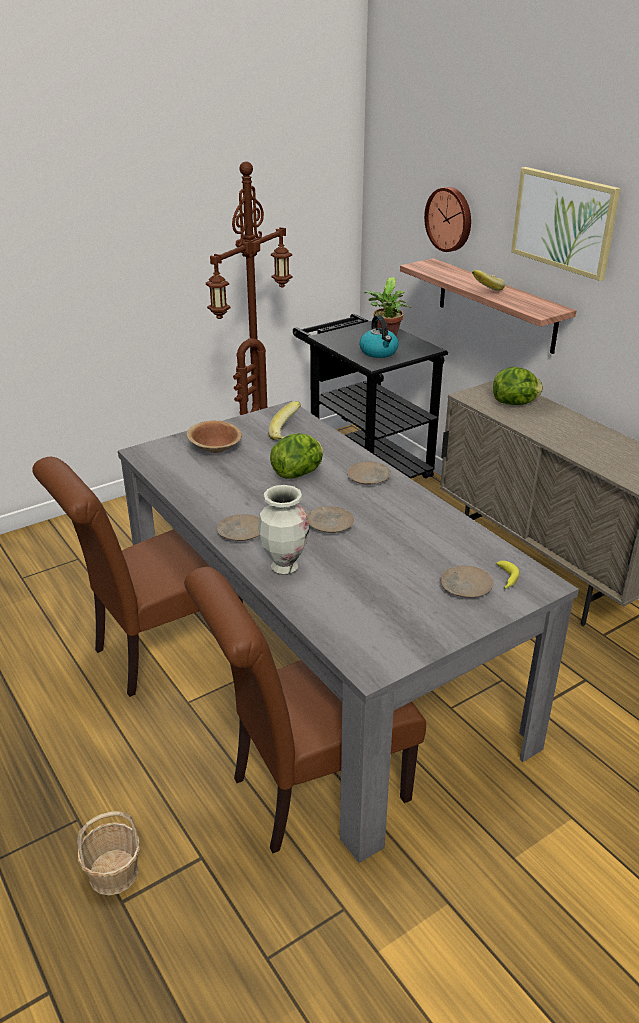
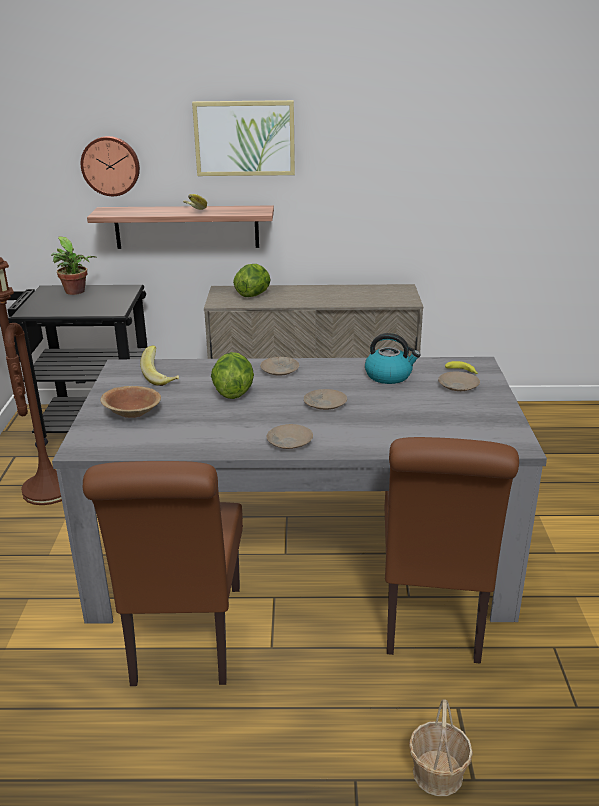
camera: 55 degrees left, 5 degrees down
vase [258,485,309,575] -> none
kettle [360,315,399,358] -> kettle moved to [365,333,421,384]

